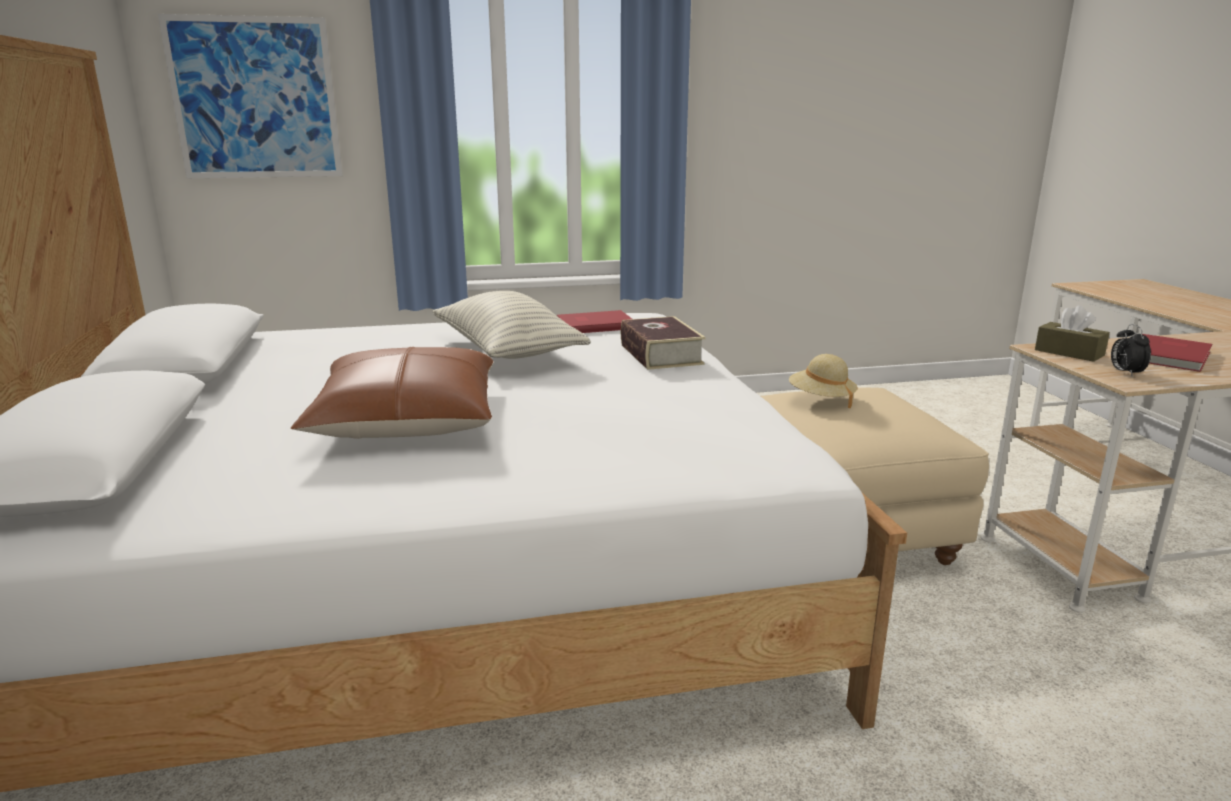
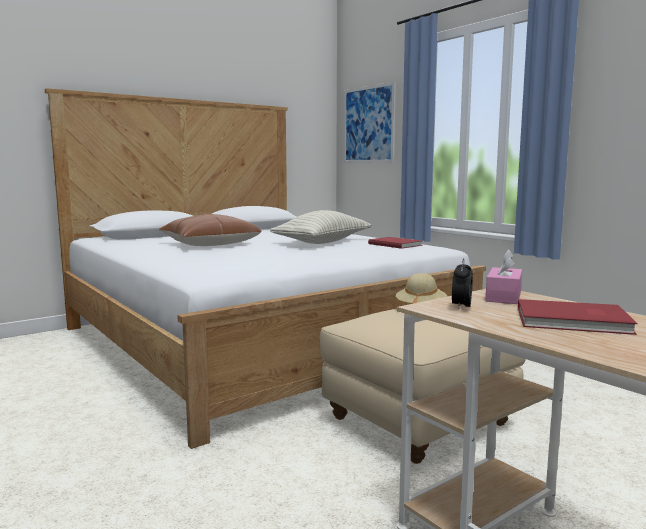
camera: 65 degrees right, 10 degrees down
book [621,316,706,370] -> none
brown tissue box [1035,305,1110,362] -> pink tissue box [485,250,522,304]
alarm clock [1111,324,1151,377] -> alarm clock turned 45 degrees counterclockwise [452,258,473,310]

